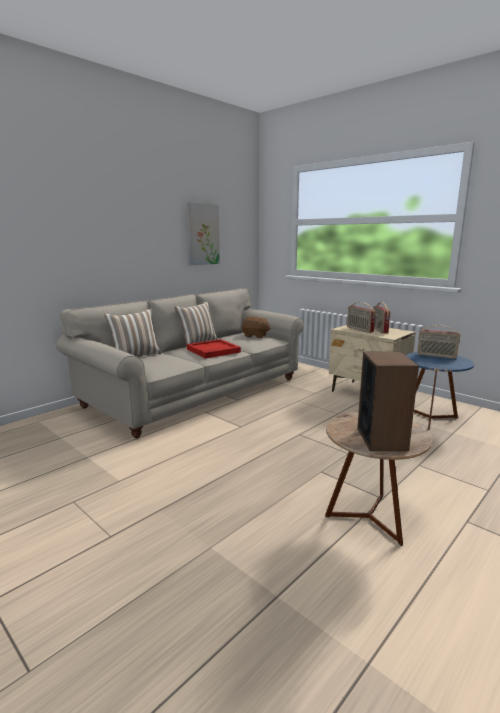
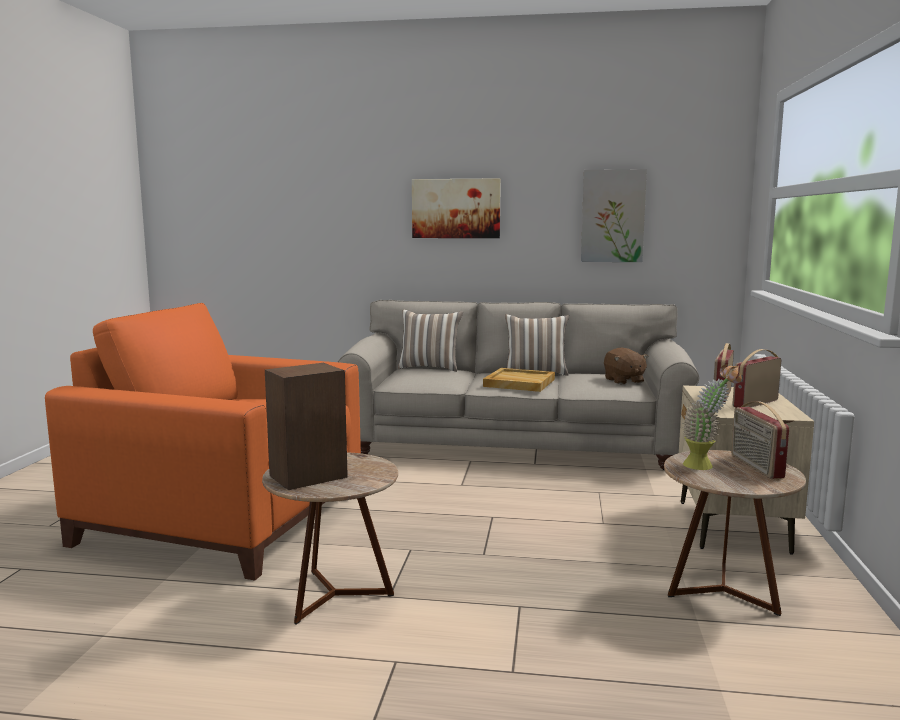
camera: 55 degrees right, 5 degrees down
red tray [187,339,241,359] -> beige tray [483,368,555,392]
blue side table [406,352,474,430] -> brown side table [664,450,806,616]
none -> orange armchair [45,303,361,580]
none -> picture [412,178,501,238]
none -> potted plant [683,364,742,470]

